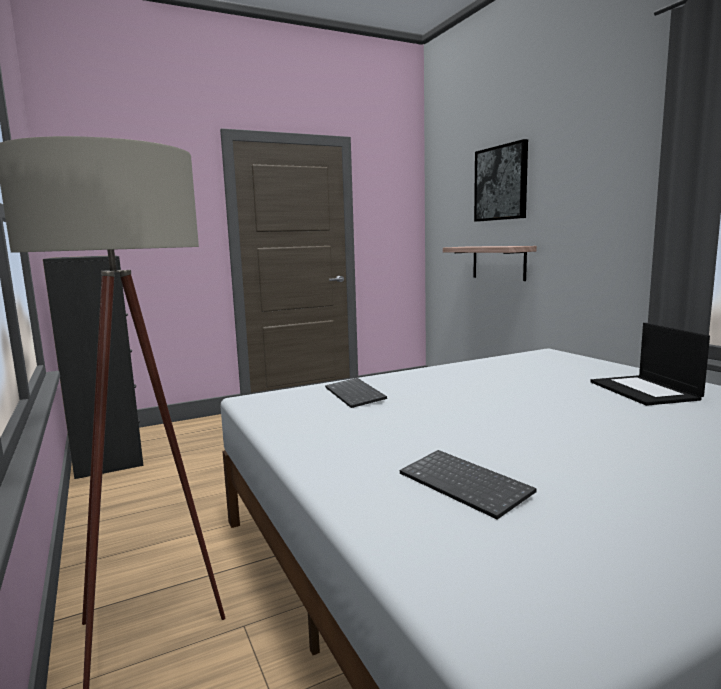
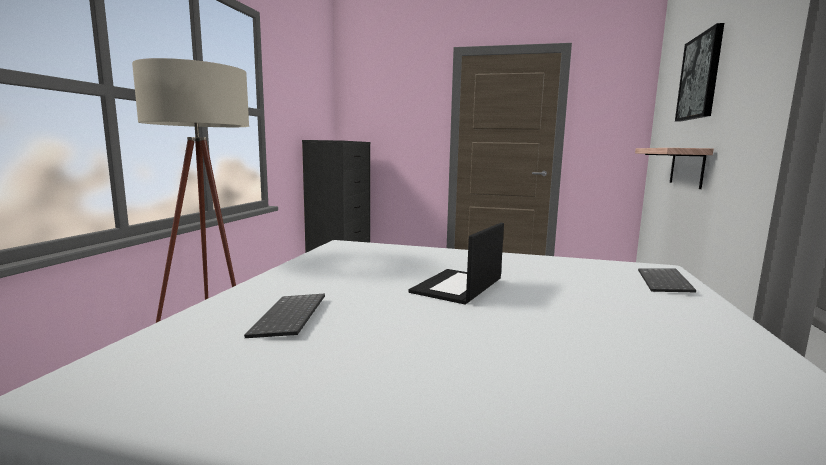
camera: 40 degrees right, 0 degrees up
keyboard [325,378,387,408] -> keyboard moved to [638,268,696,292]
laptop [590,323,710,406] -> laptop moved to [409,223,504,305]

